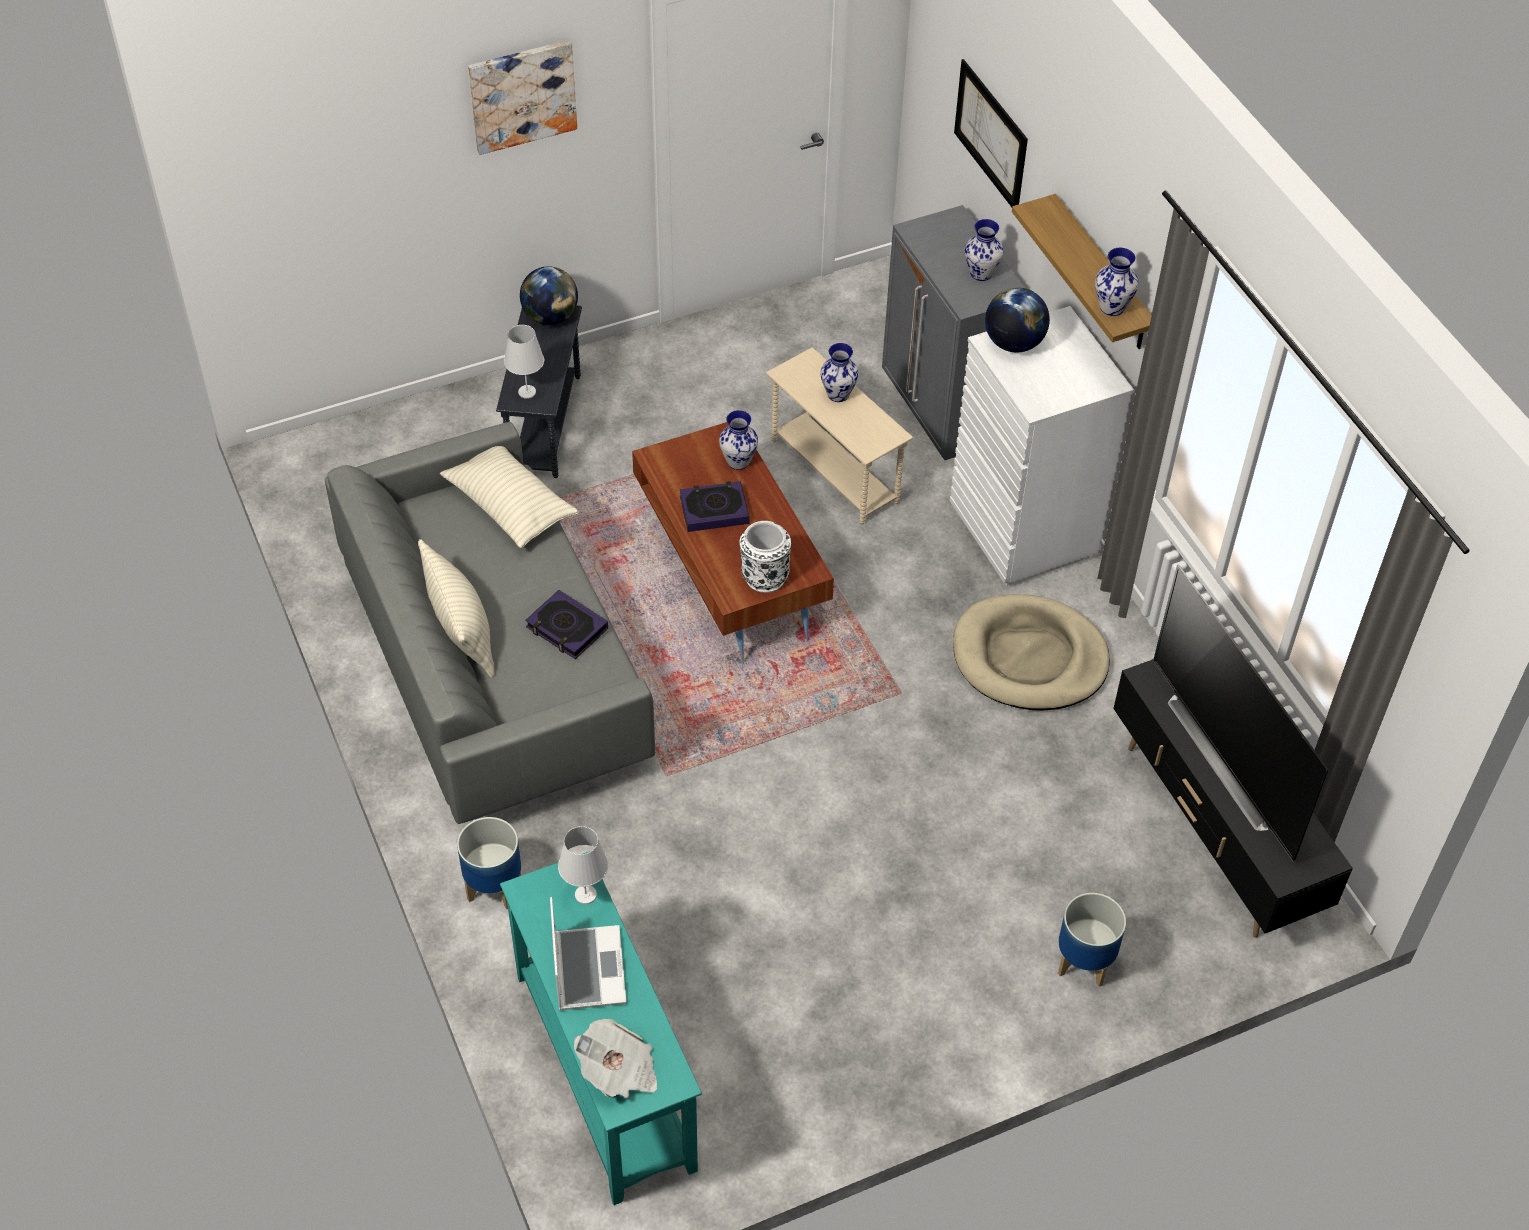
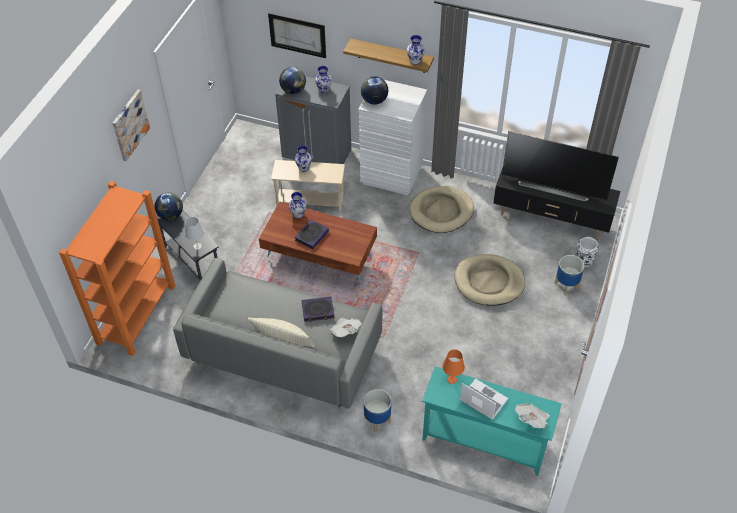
camera: 45 degrees left, 0 degrees up
beige pillow [440,446,579,548] -> none
white table lamp [558,826,608,904] -> orange table lamp [442,349,465,384]
white vase [740,521,791,593] -> white vase moved to [575,237,599,267]
none -> orange bookcase [59,181,175,356]
none -> globe [279,67,306,94]
none -> newspaper [330,318,362,337]
none -> beige dog bed [455,254,525,306]

